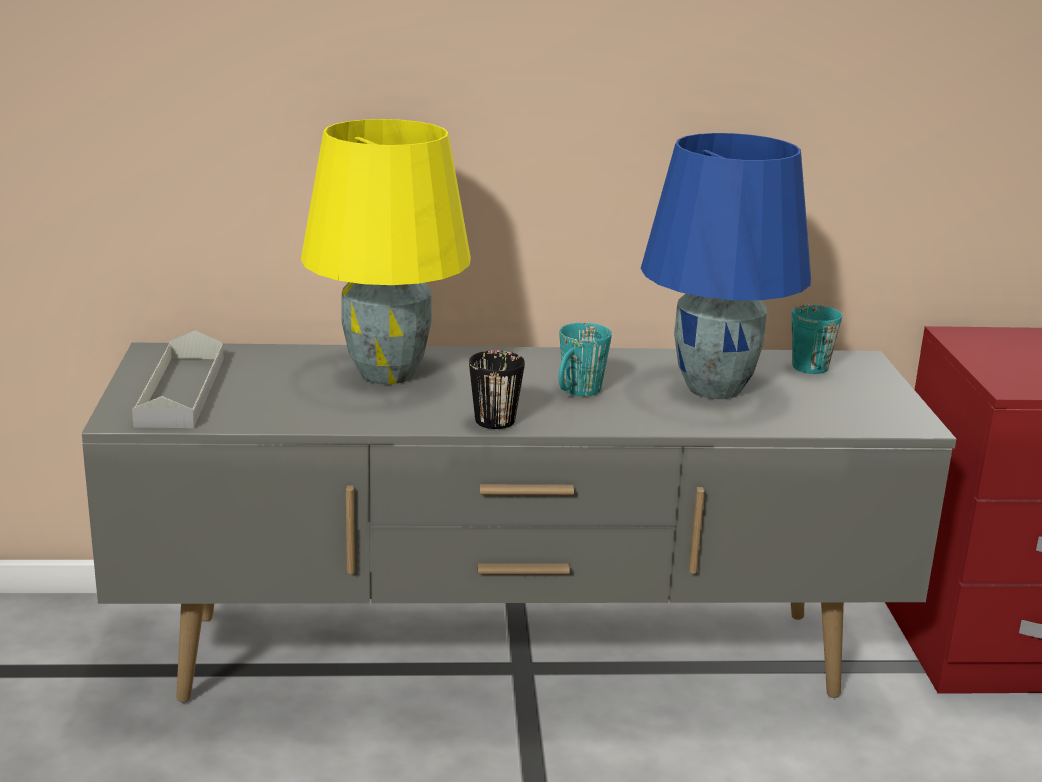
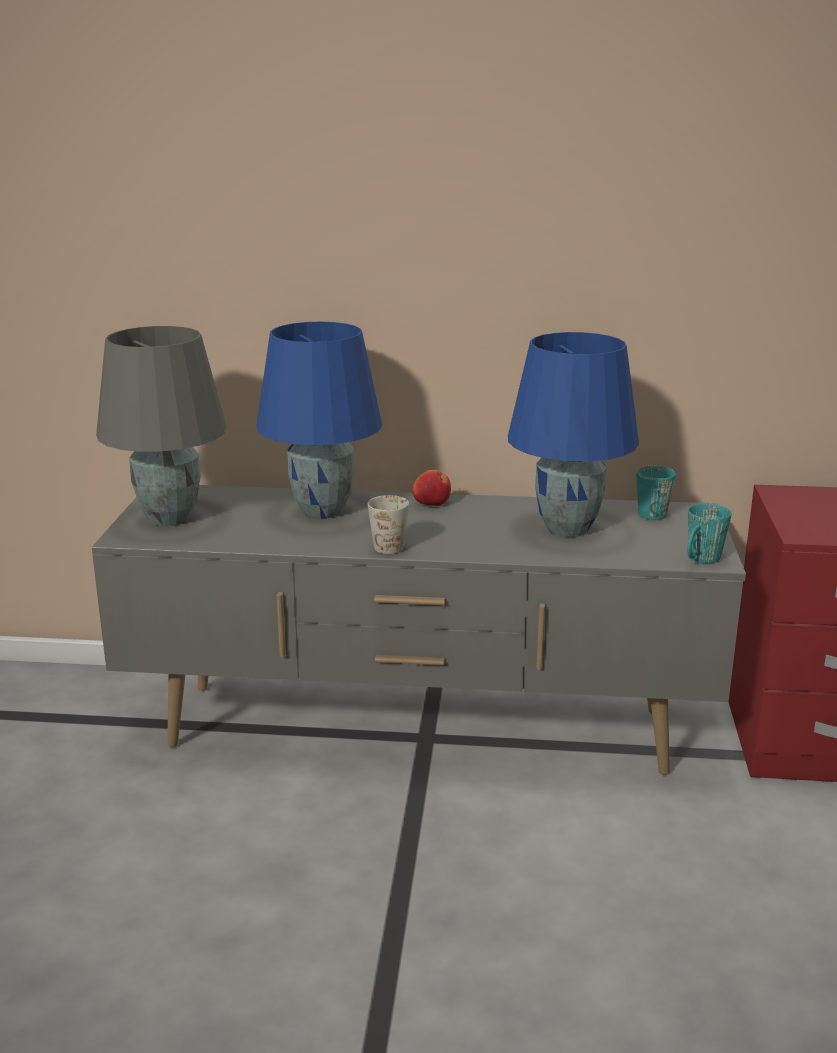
camera: 10 degrees right, 0 degrees up
grey tray [132,330,224,428] -> grey table lamp [96,326,227,526]
yellow table lamp [301,119,471,384] -> blue table lamp [257,322,382,519]
black mug [469,350,525,429] -> white mug [368,495,409,554]
turquoise mug [559,323,612,396] -> turquoise mug moved to [687,503,732,563]
none -> apple [412,470,451,506]

